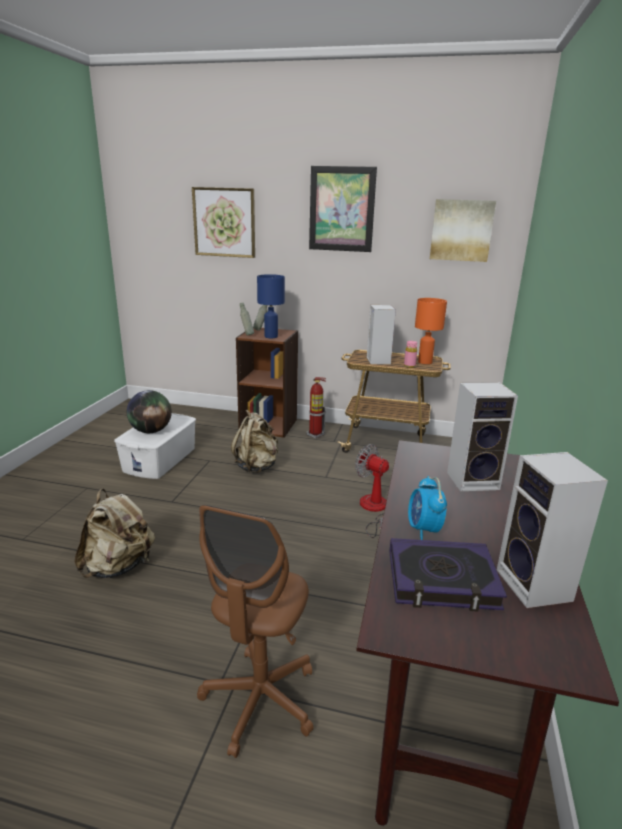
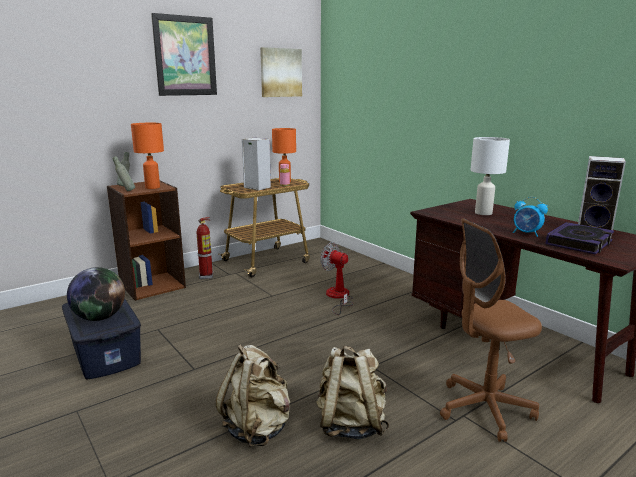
camera: 50 degrees left, 5 degrees down
white storage box [114,413,196,479] -> blue storage box [62,299,141,379]
picture [192,187,255,258] -> none
brown office chair [197,505,314,758] -> brown office chair turned 105 degrees clockwise [440,218,542,442]
beige backpack [231,410,278,473] -> beige backpack moved to [316,346,389,439]
blue table lamp [257,274,285,338] -> orange table lamp [131,123,164,189]
fan [355,444,389,538] -> fan turned 45 degrees clockwise [320,242,353,315]
speaker [447,382,518,491] -> white table lamp [470,137,510,215]

